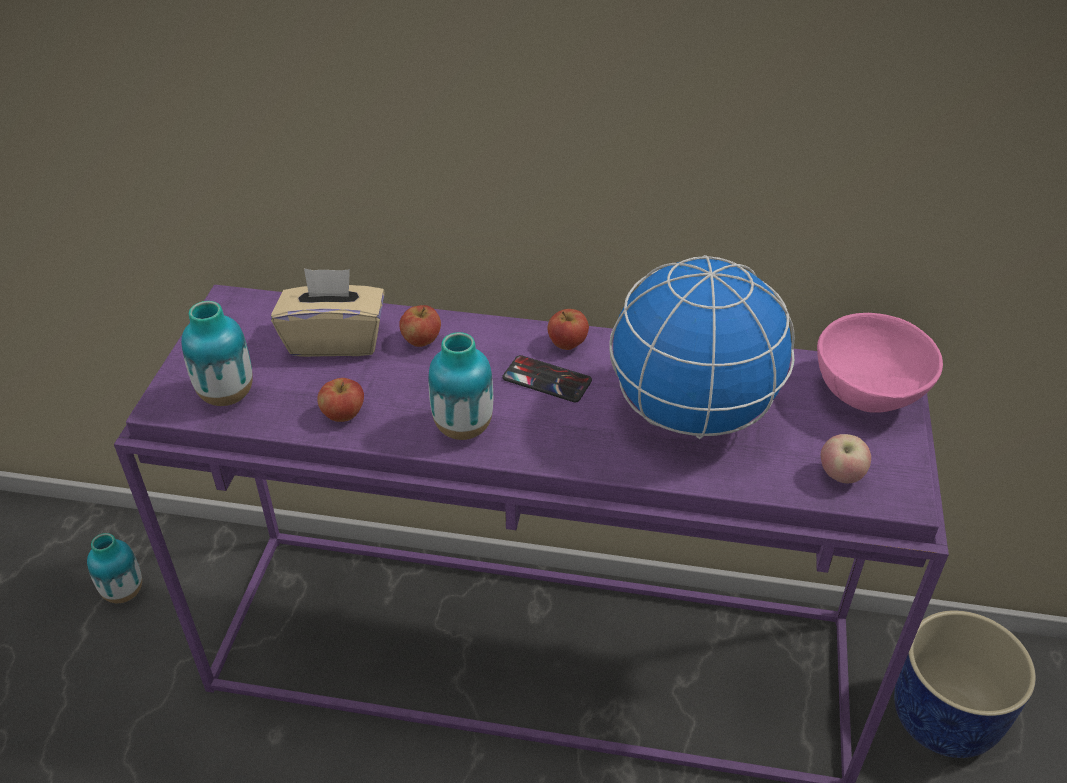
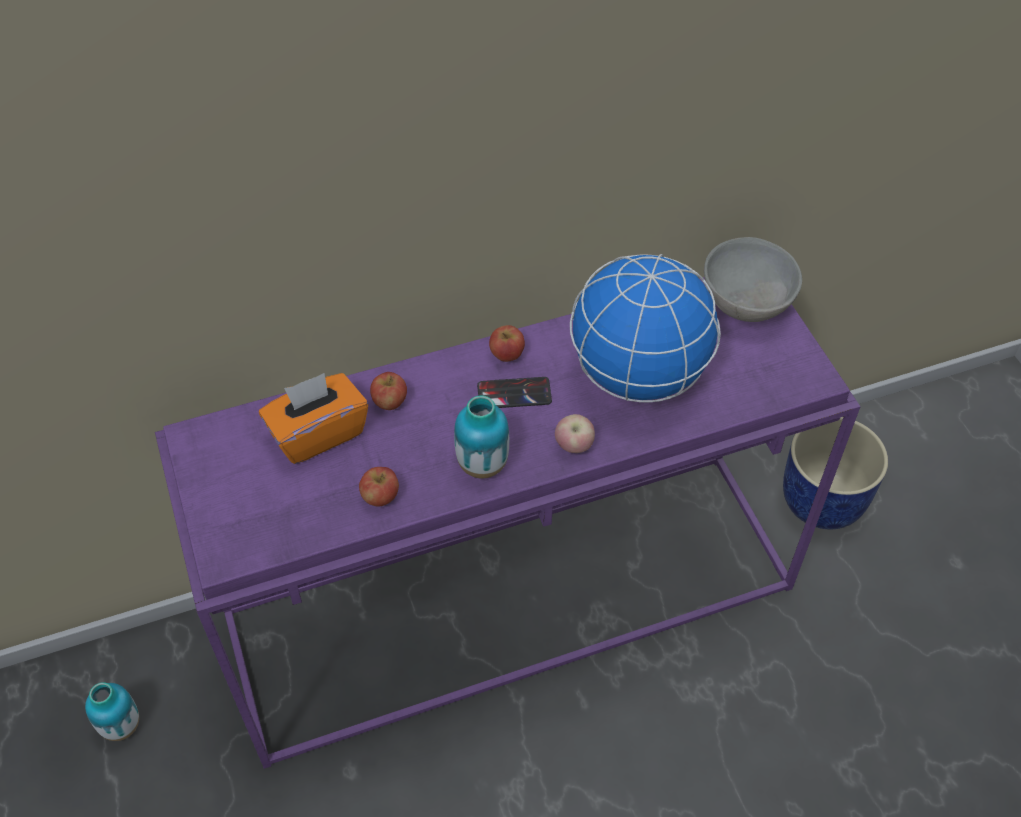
camera: 30 degrees left, 10 degrees up
vase [181,301,253,406] -> none
beige tissue box [271,268,385,357] -> orange tissue box [259,373,368,464]
pink bowl [817,313,943,413] -> grey bowl [704,237,802,322]
apple [821,434,871,483] -> apple moved to [555,414,595,453]

